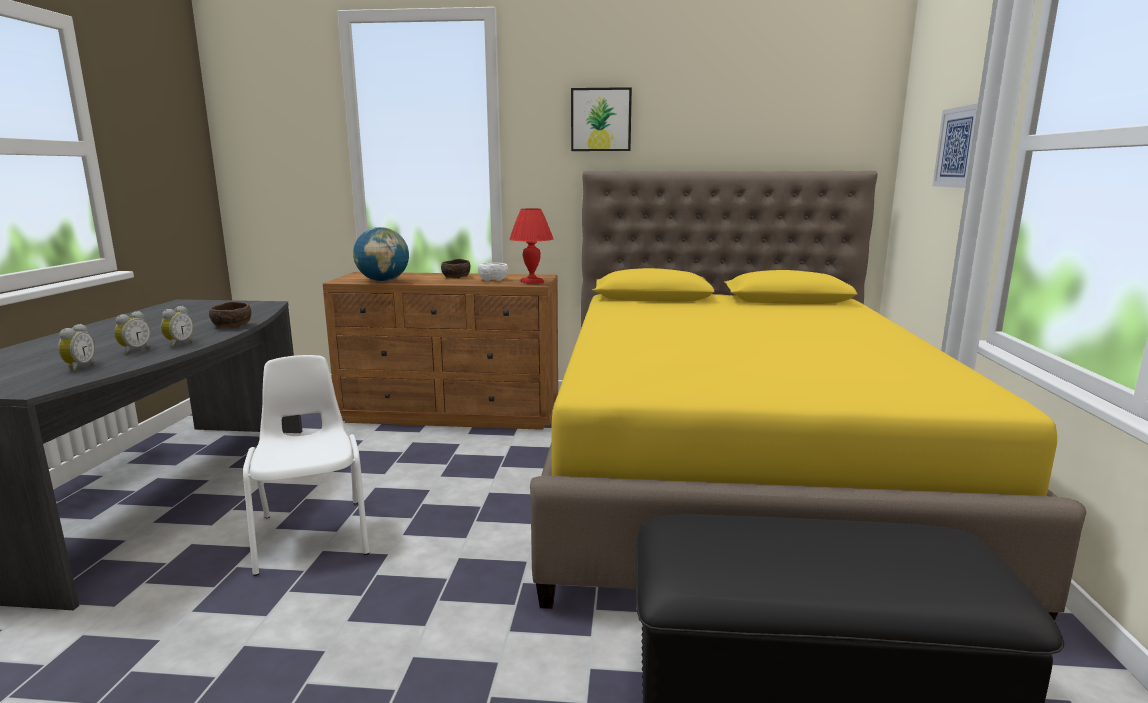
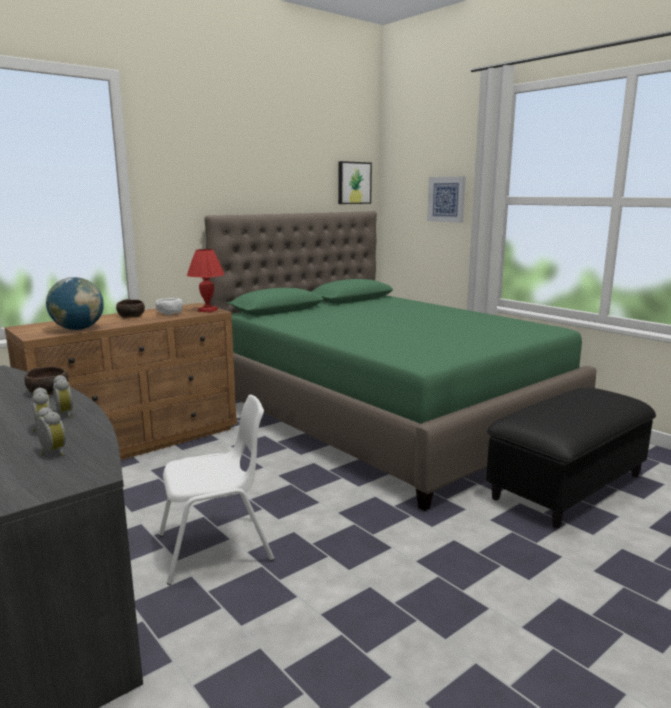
camera: 45 degrees left, 0 degrees up
white chair [243,355,369,576] -> white chair turned 135 degrees clockwise [159,395,274,585]
yellow bed [530,171,1086,621] -> green bed [204,211,597,511]
picture [571,87,632,151] -> picture moved to [338,161,372,204]

